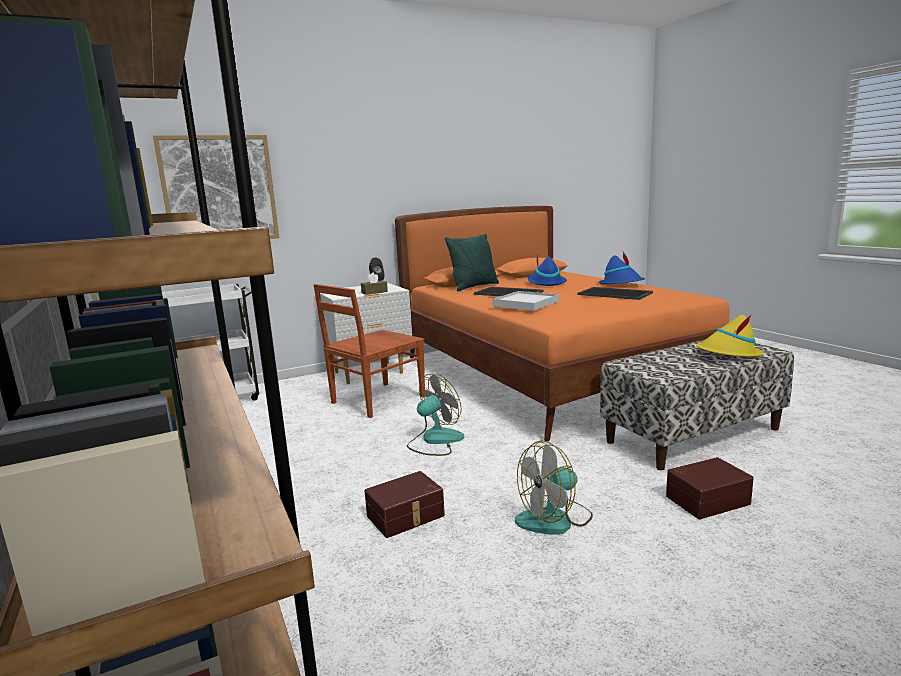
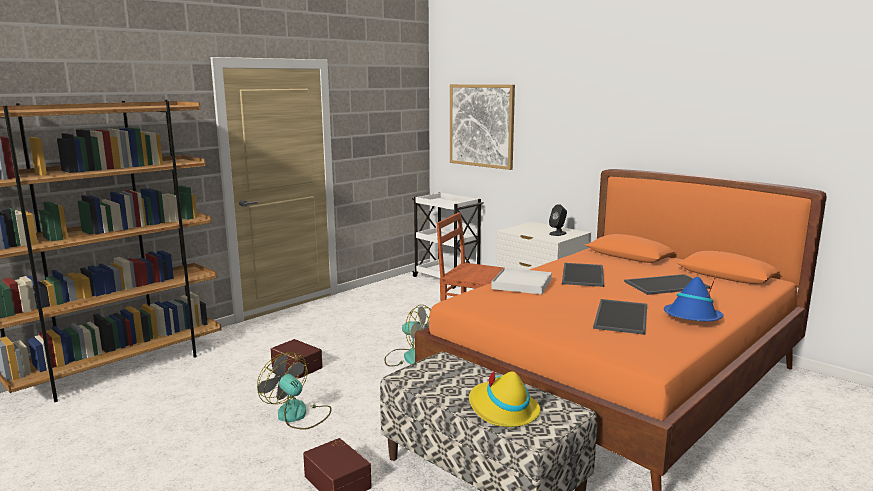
camera: 70 degrees right, 0 degrees up
brown tissue box [361,272,388,295] -> none
green pillow [445,234,499,292] -> none
blue hat [528,255,567,286] -> tray [624,274,710,295]

